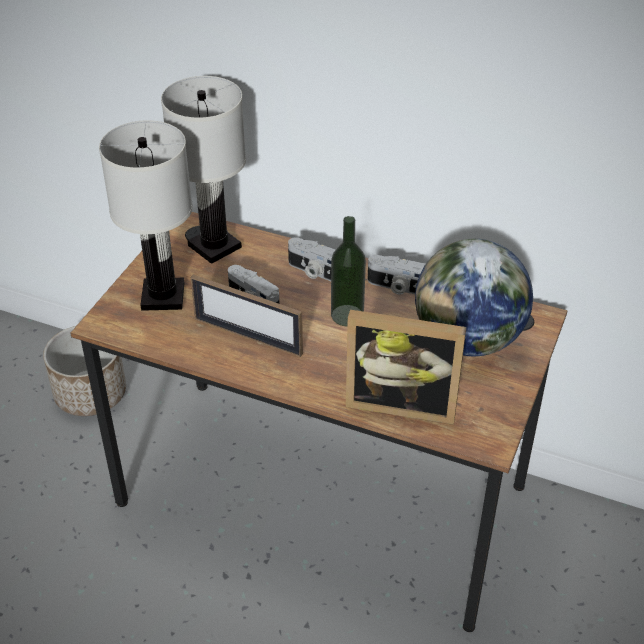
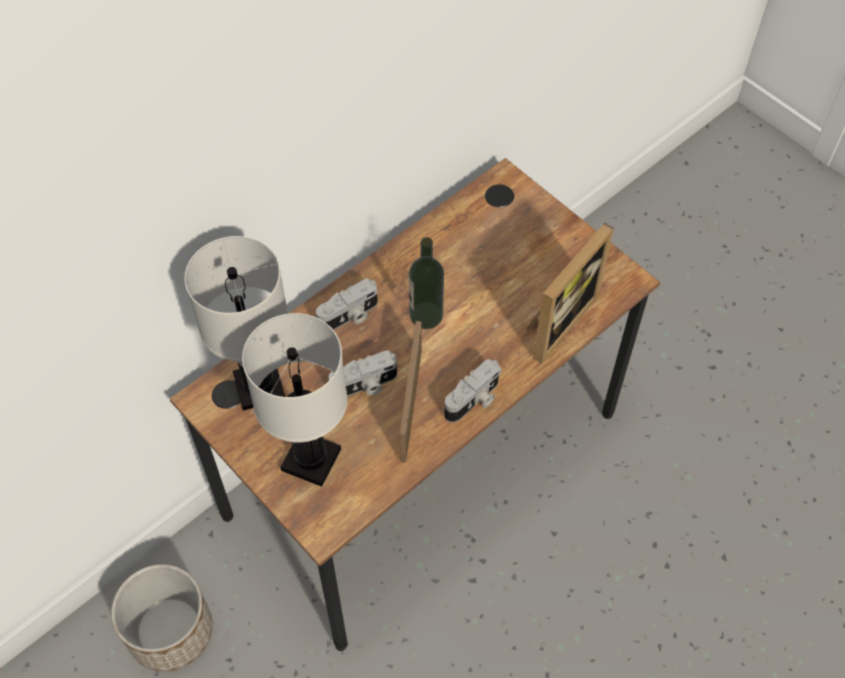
camera: 65 degrees left, 15 degrees up
picture frame [191,275,303,357] -> picture frame turned 135 degrees clockwise [399,321,422,463]
camera [368,255,425,295] -> camera moved to [444,359,501,423]
globe [415,239,533,356] -> none

